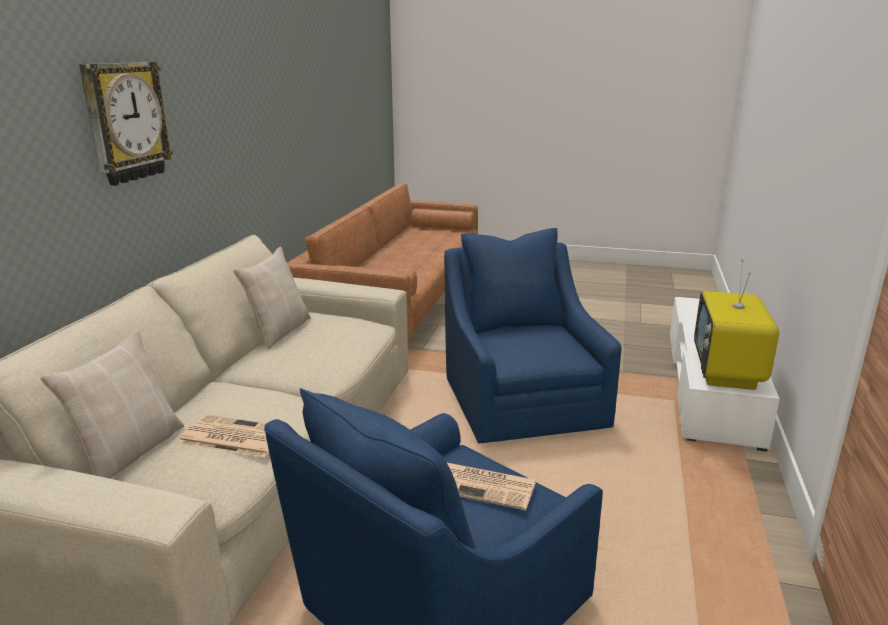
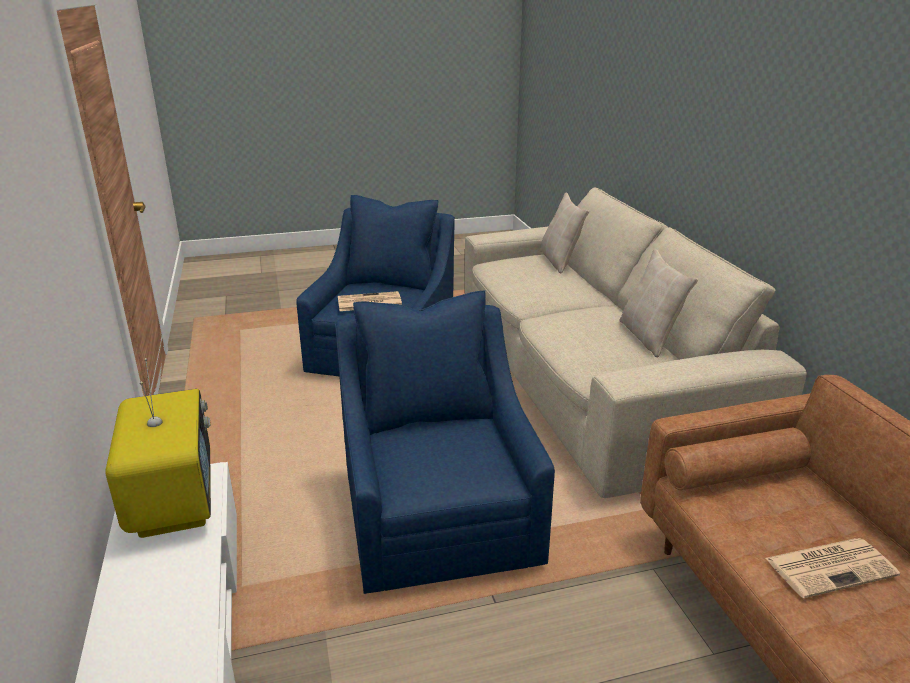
camera: 150 degrees right, 5 degrees up
wall clock [79,62,173,186] -> none
newspaper [178,415,269,457] -> newspaper moved to [765,538,900,598]
blue armchair [444,228,621,444] -> blue armchair turned 150 degrees counterclockwise [335,290,555,594]

